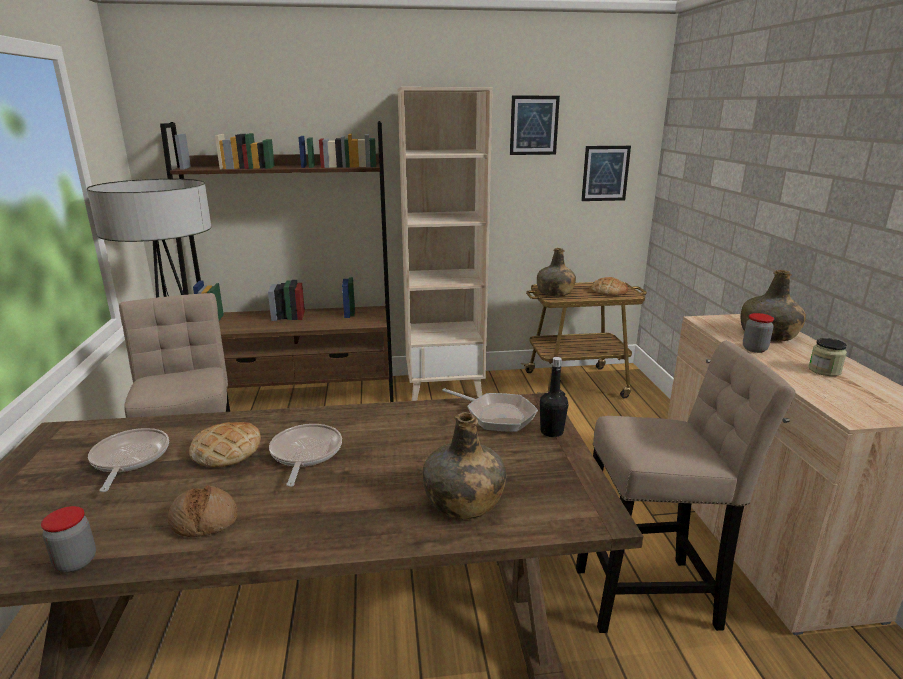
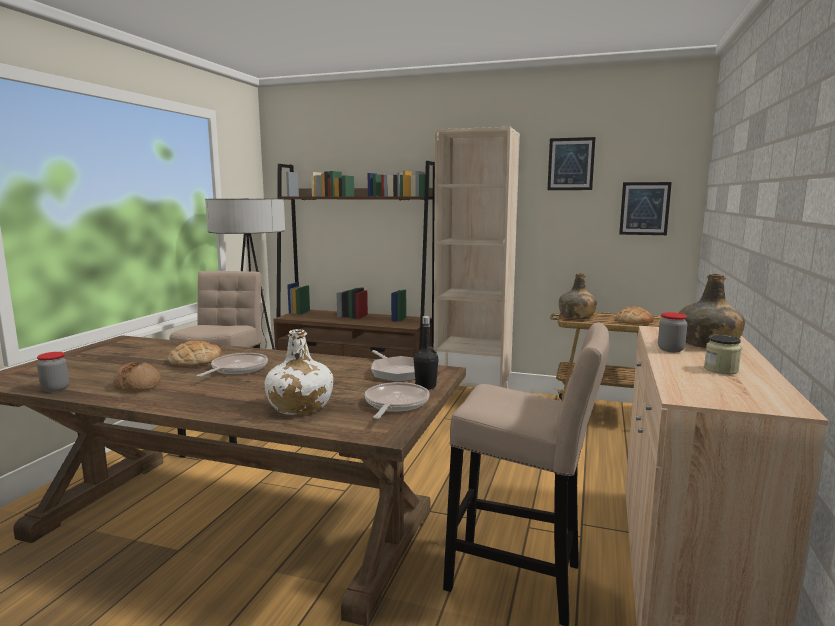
camera: 25 degrees right, 10 degrees down
frying pan [88,428,169,492] -> frying pan moved to [365,382,430,419]
green bottle [422,412,506,519] -> white bottle [265,329,333,415]

